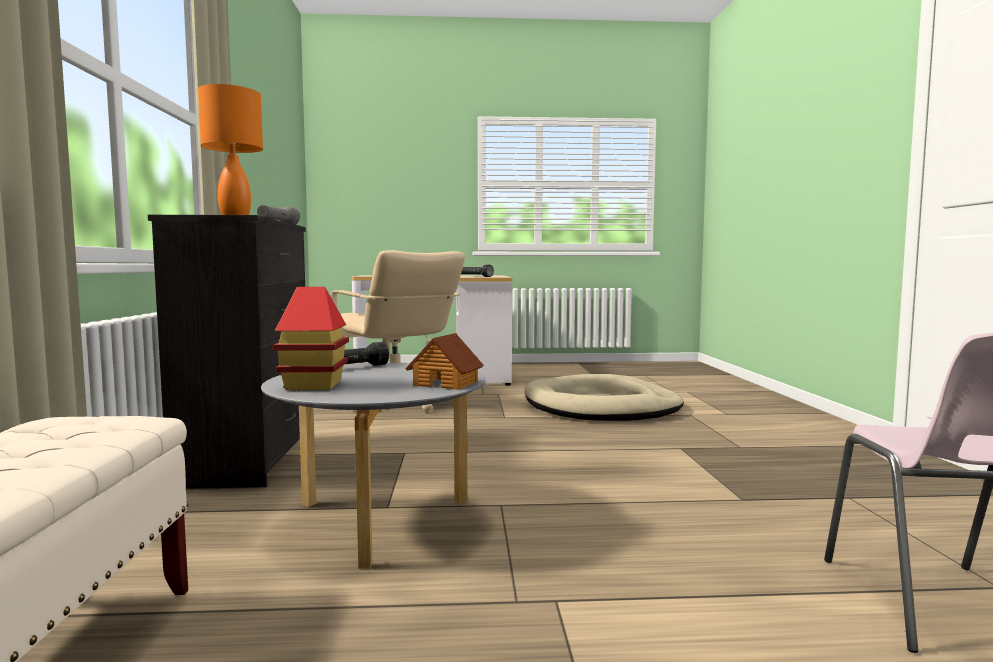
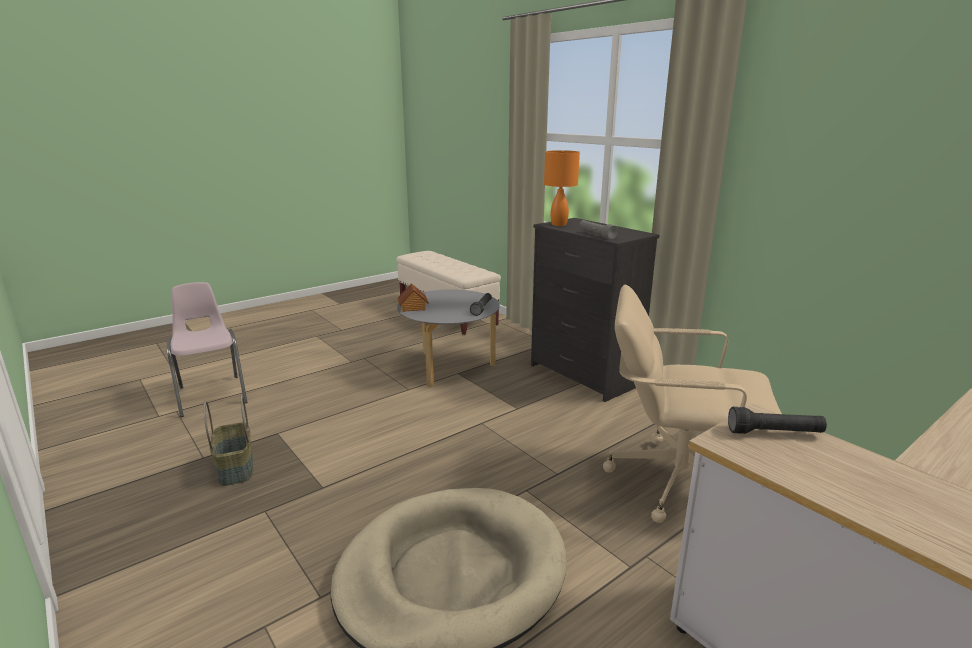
camera: 145 degrees right, 15 degrees up
toy house [272,287,349,390] -> none
none -> basket [204,395,253,486]

